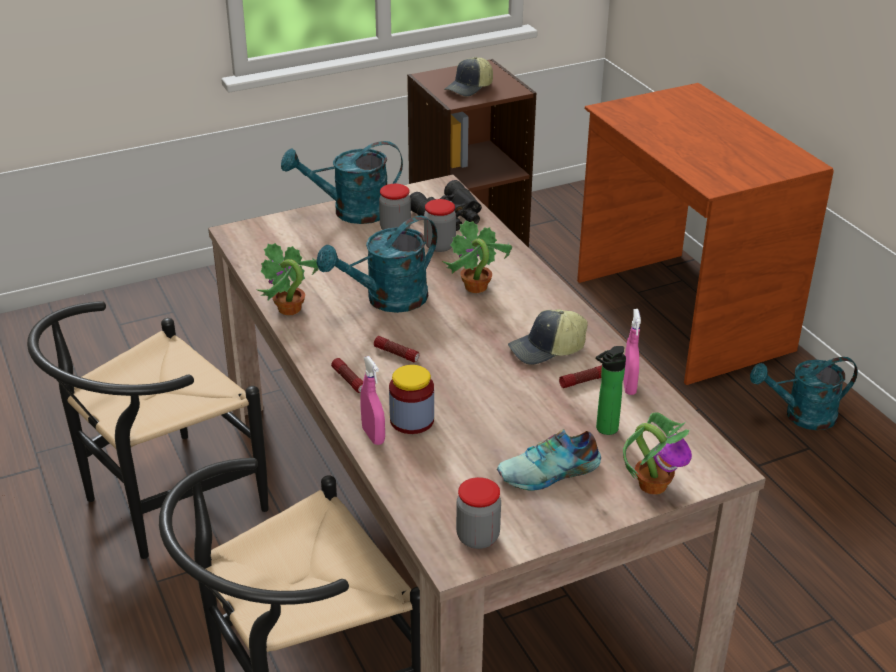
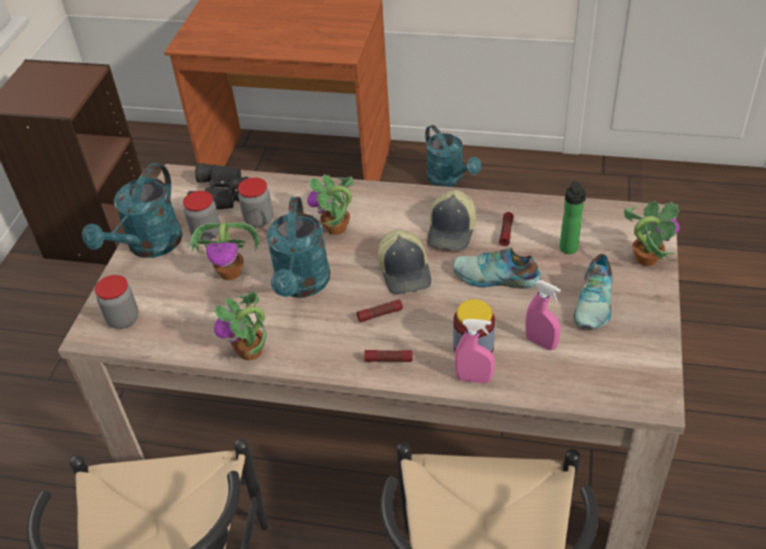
camera: 50 degrees left, 10 degrees up
cap [444,57,493,97] -> cap moved to [378,230,431,295]
jar [456,477,501,549] -> jar moved to [95,275,139,329]
pink spray bottle [623,309,641,395] -> pink spray bottle moved to [525,280,561,350]
turquoise watering can [750,357,858,430] -> turquoise watering can turned 60 degrees counterclockwise [425,125,481,187]
none -> potted plant [187,222,261,280]
none -> shoe [453,247,541,289]

